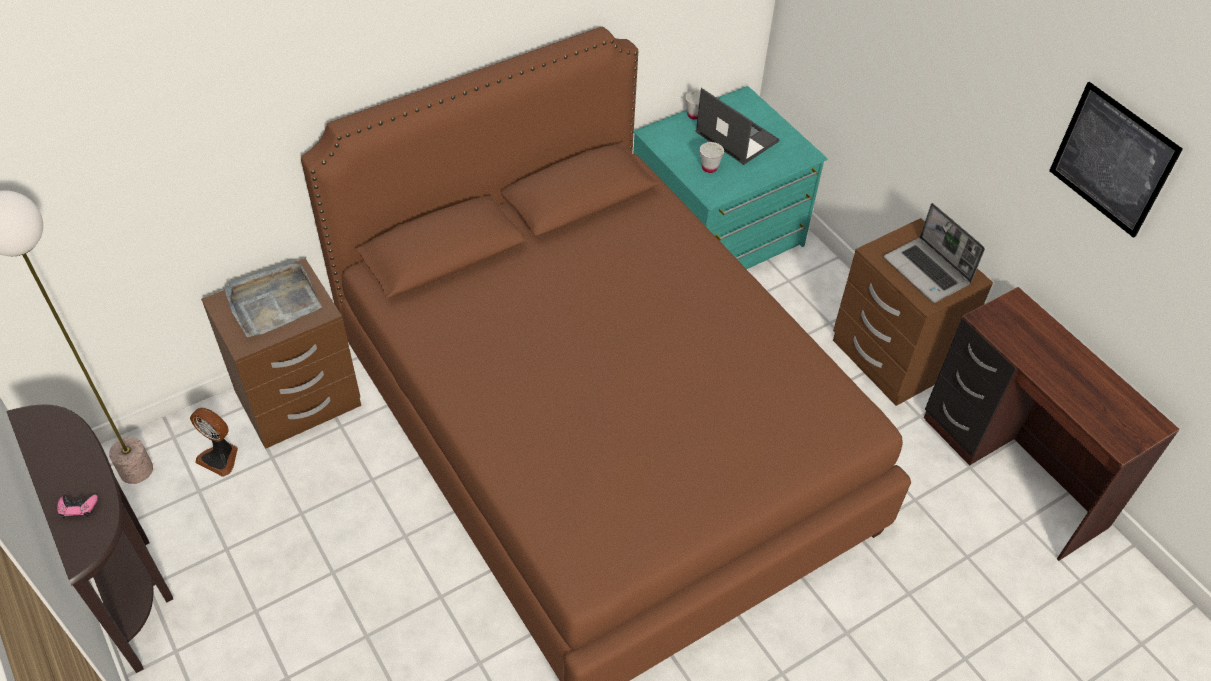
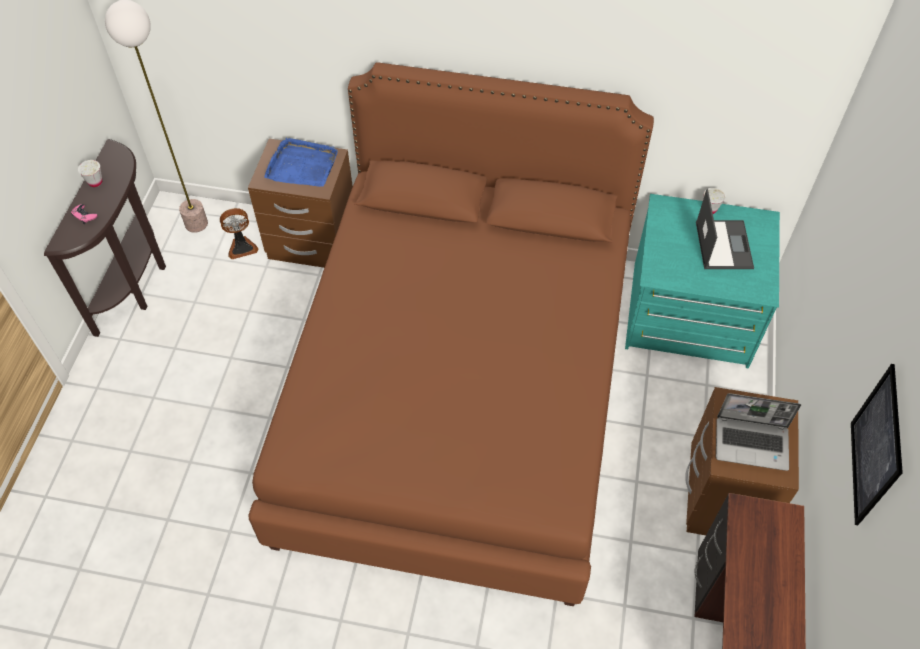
camera: 45 degrees right, 5 degrees up
fan [190,408,238,477] -> fan turned 90 degrees counterclockwise [220,208,258,259]
grey tray [225,262,322,337] -> blue tray [264,138,338,187]
white cup [700,142,724,173] -> white cup moved to [78,160,102,187]
laptop [884,203,985,303] -> laptop turned 90 degrees counterclockwise [716,393,801,471]

